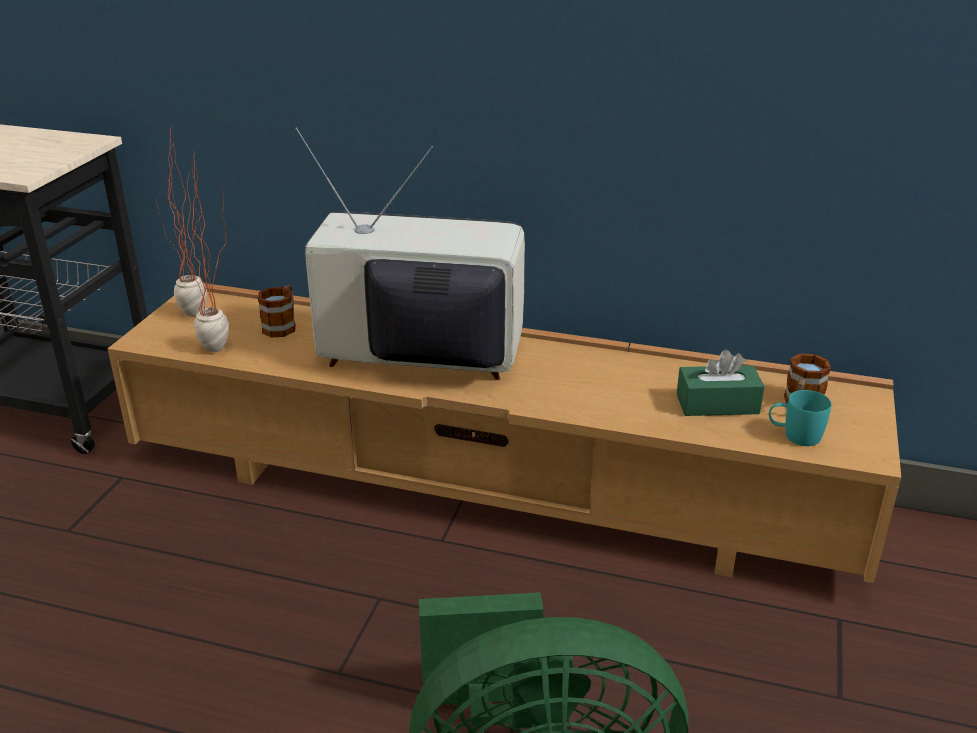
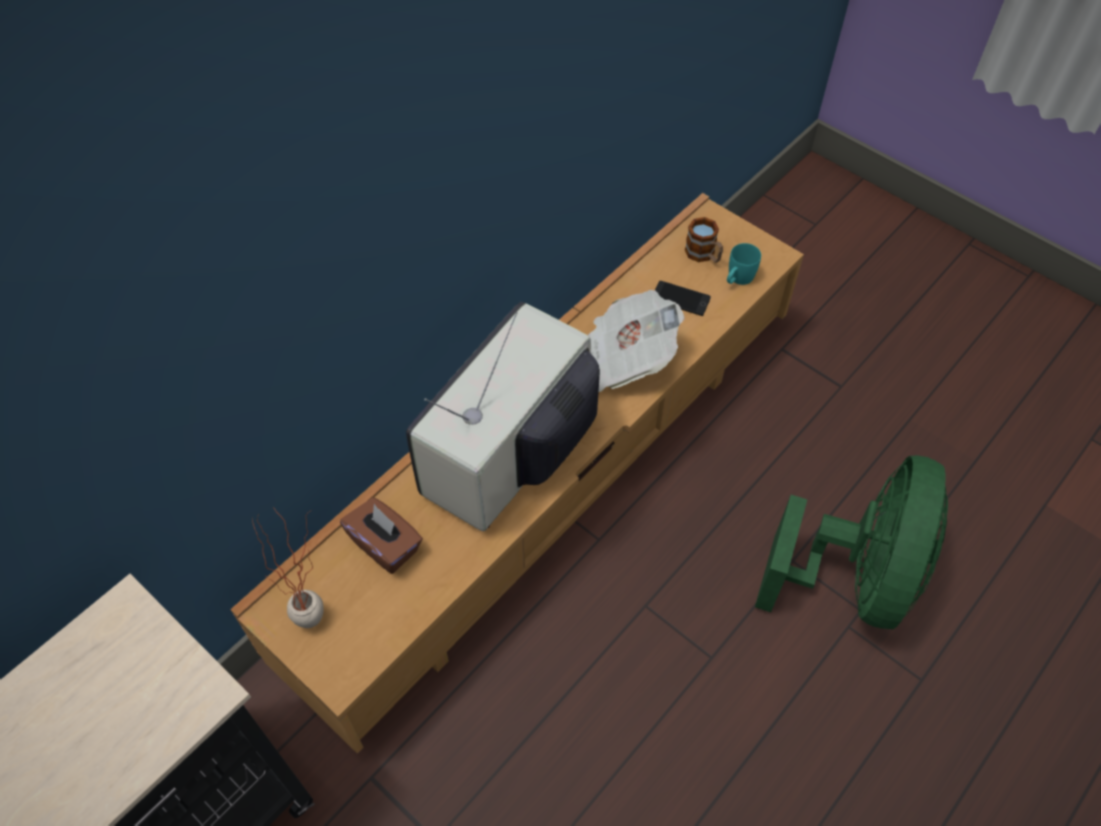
camera: 65 degrees left, 25 degrees up
potted plant [174,151,229,352] -> none
mug [258,285,296,337] -> brown tissue box [340,498,423,574]
green tissue box [677,350,765,416] -> phone [655,281,711,316]
none -> newspaper [588,290,685,392]

